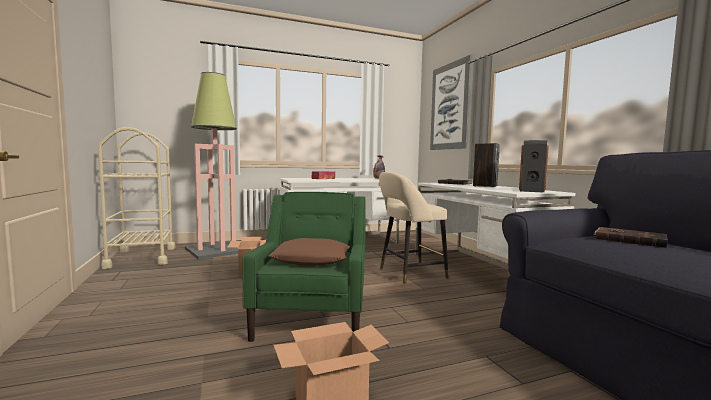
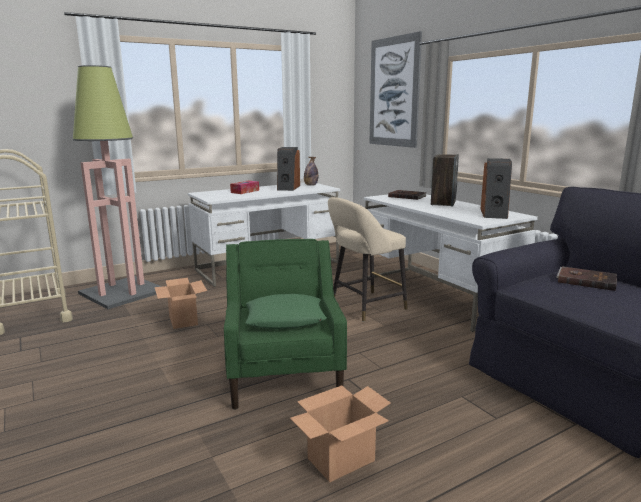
camera: 10 degrees left, 10 degrees up
brown pillow [269,238,350,266] -> green pillow [245,294,327,329]
none -> speaker [277,147,300,191]

